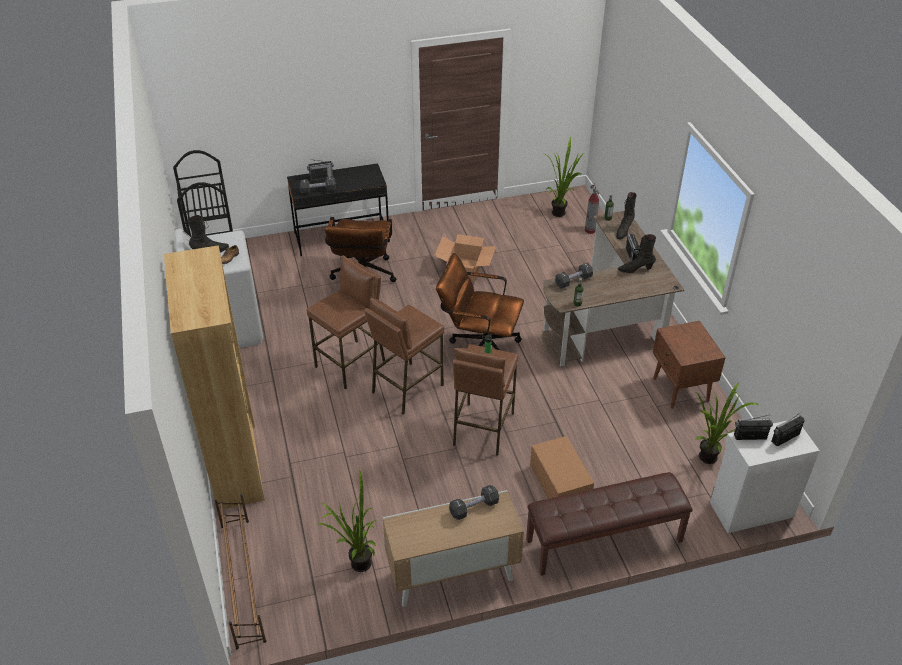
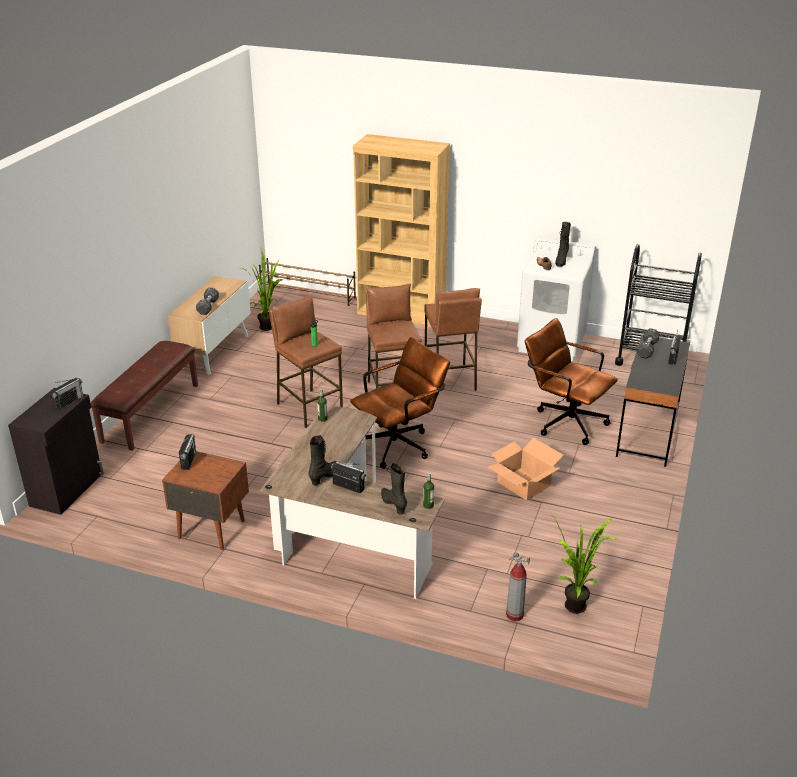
camera: 125 degrees right, 10 degrees down
cardboard box [530,436,594,499] -> none
black dumbbell [555,263,593,289] -> none
potted plant [695,383,760,464] -> none
white cabinet [710,420,820,533] -> black cabinet [8,388,104,515]
radio [771,411,805,446] -> radio moved to [179,434,196,470]

